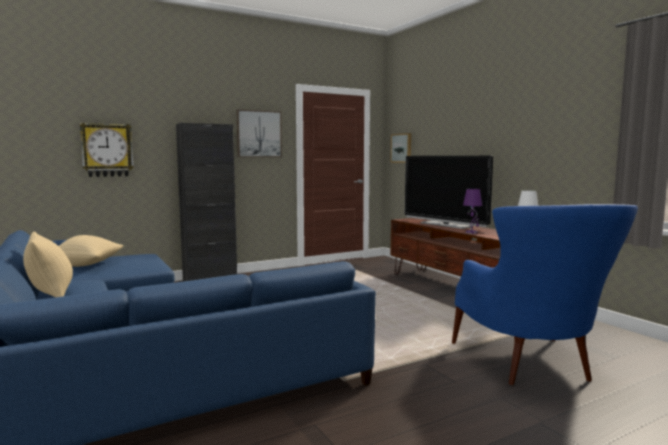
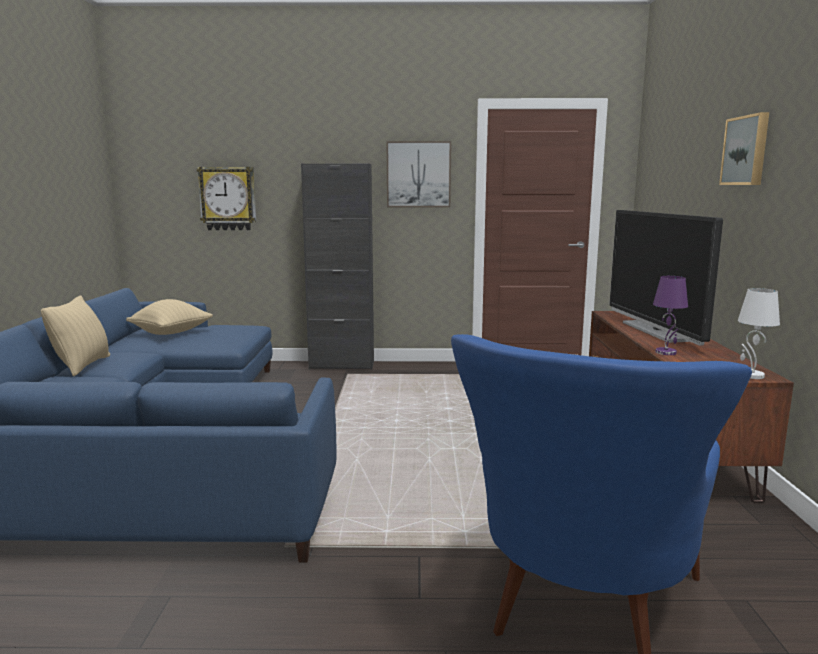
camera: 30 degrees right, 5 degrees up
picture [390,133,411,163] -> picture moved to [719,112,769,185]

